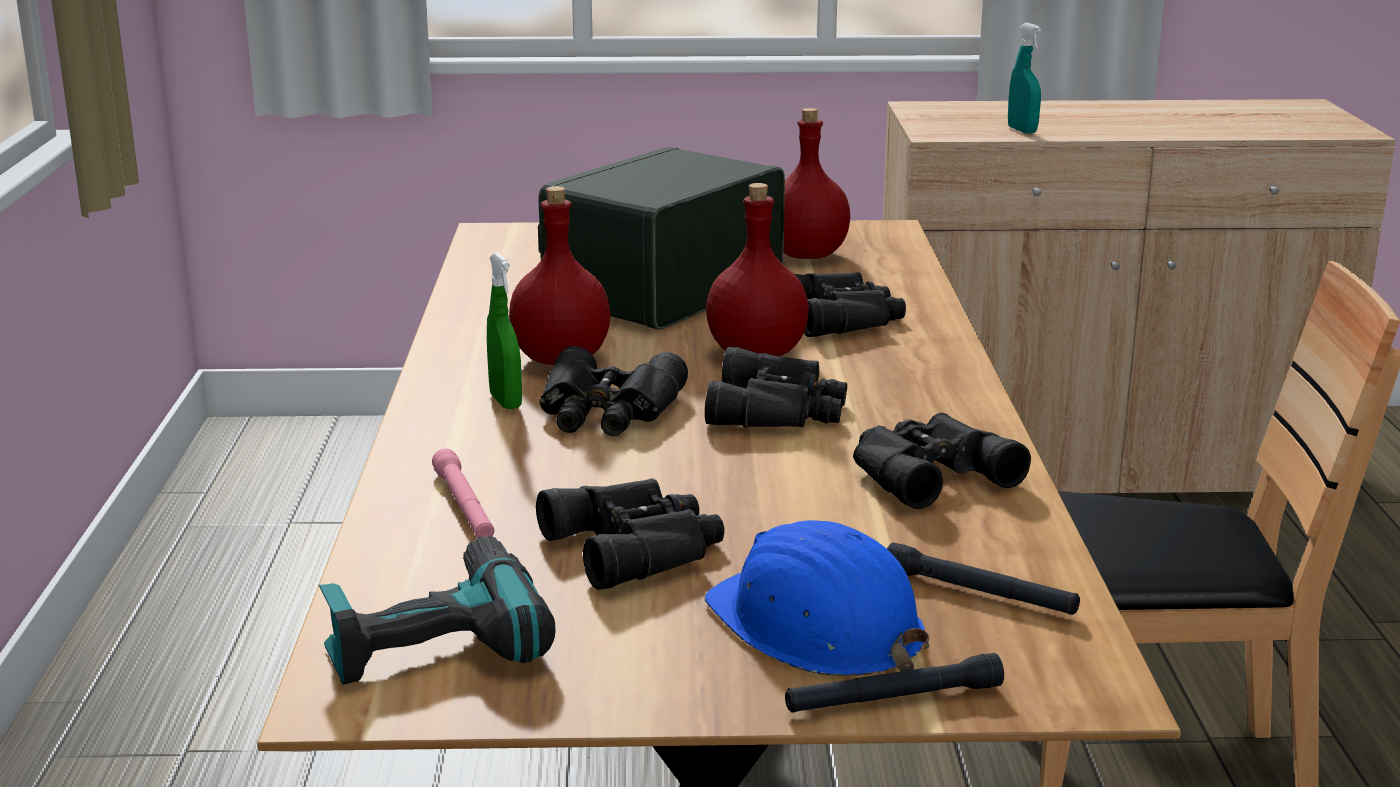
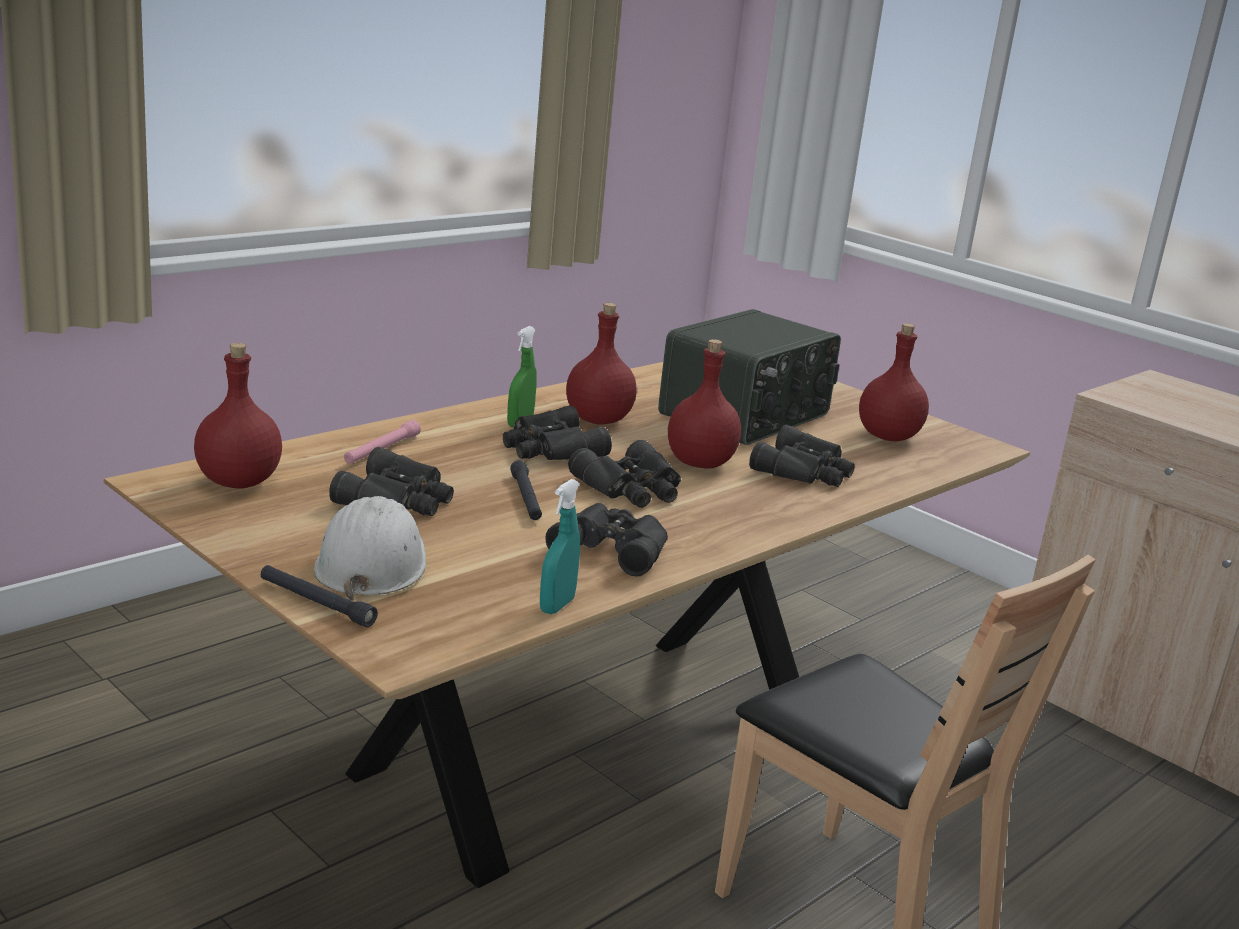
camera: 45 degrees right, 0 degrees up
power drill [319,536,556,685] -> red bottle [194,343,282,489]
radio [538,147,785,330] -> radio turned 135 degrees clockwise [658,309,841,445]
blue hard hat [704,520,930,676] -> white hard hat [314,496,426,601]
black flashlight [887,543,1080,615] -> black flashlight moved to [510,460,542,520]
turquoise spray bottle [1008,23,1041,134] -> turquoise spray bottle moved to [540,479,580,614]

